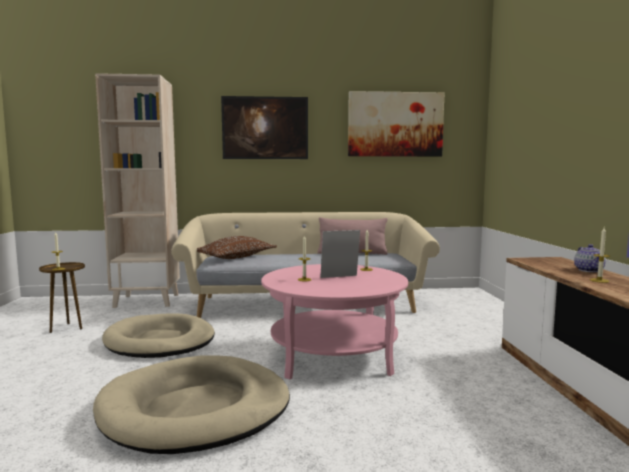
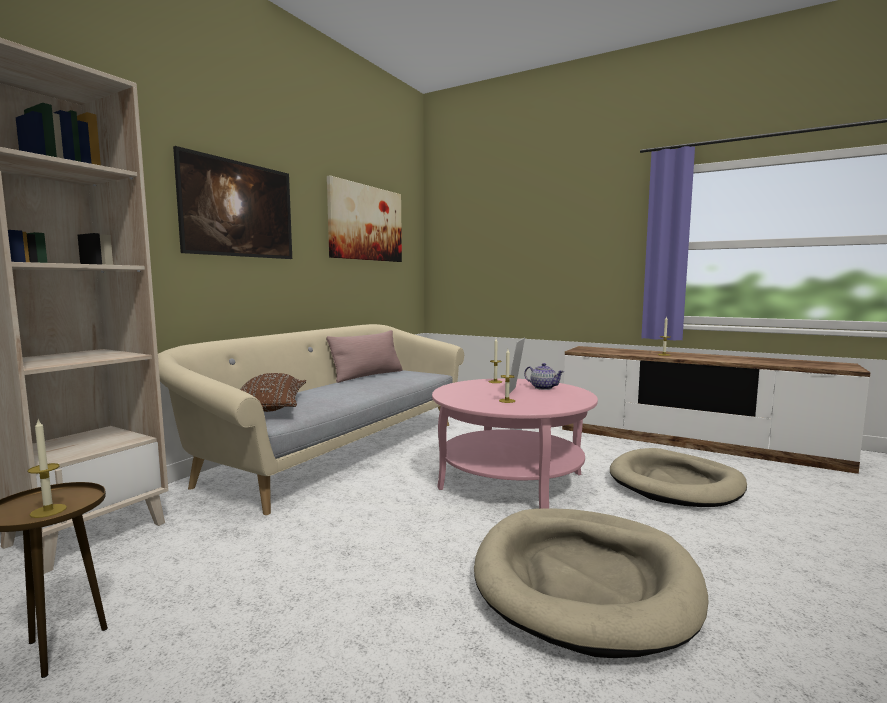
camera: 55 degrees left, 0 degrees up
beige dog bed [102,313,215,358] -> beige dog bed moved to [610,448,747,507]
teapot [574,244,606,272] -> teapot moved to [524,363,564,390]

